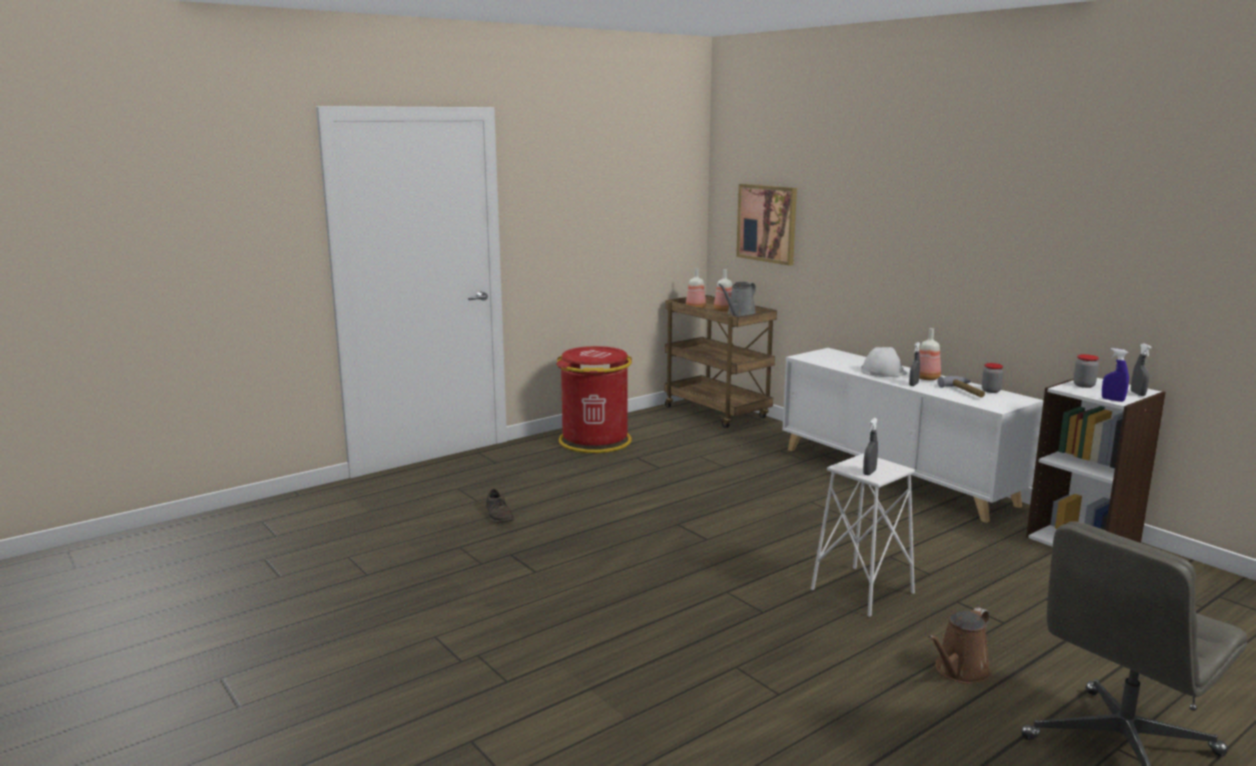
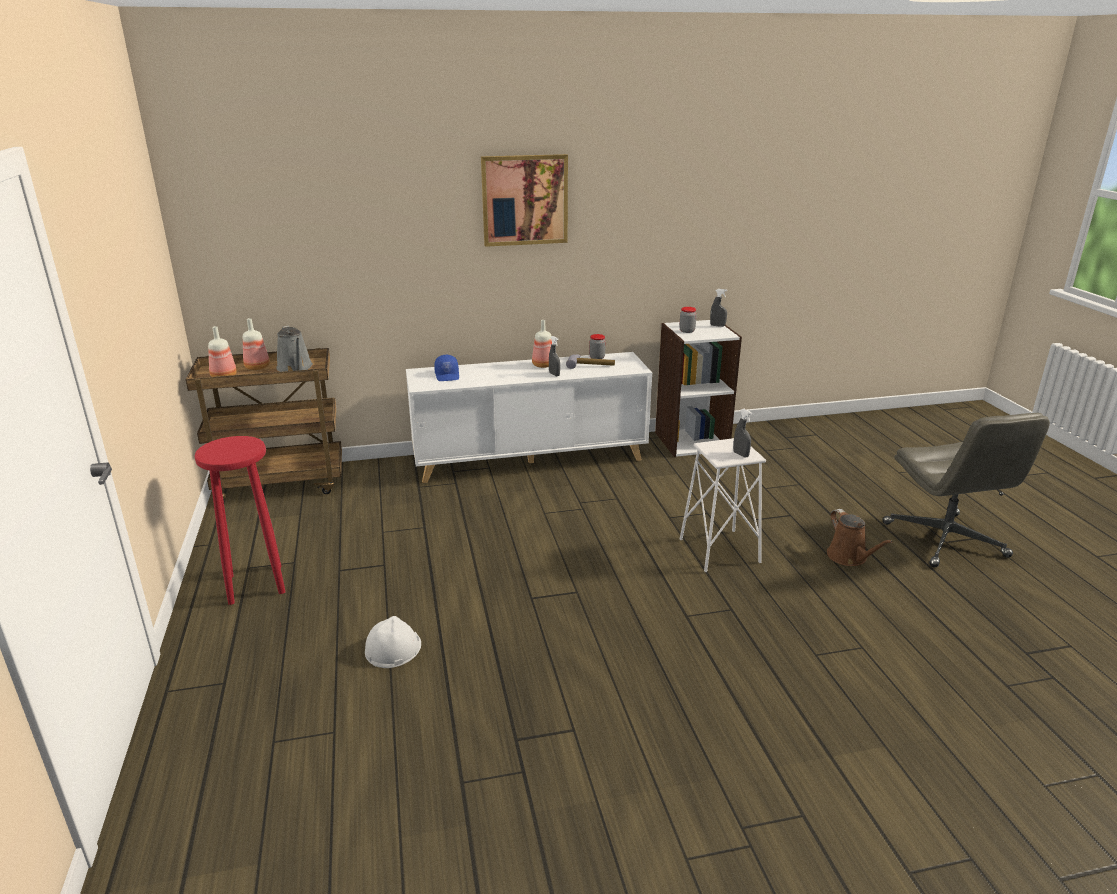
camera: 65 degrees left, 10 degrees up
brown shoe [486,489,514,523] -> none
red trash can [556,346,632,453] -> red stool [194,436,286,605]
picture [736,184,797,266] -> picture moved to [481,154,568,247]
white hard hat [861,347,907,377] -> white hard hat moved to [365,616,421,668]
blue spray bottle [1102,348,1129,402] -> none
none -> blue cap [434,355,459,381]

